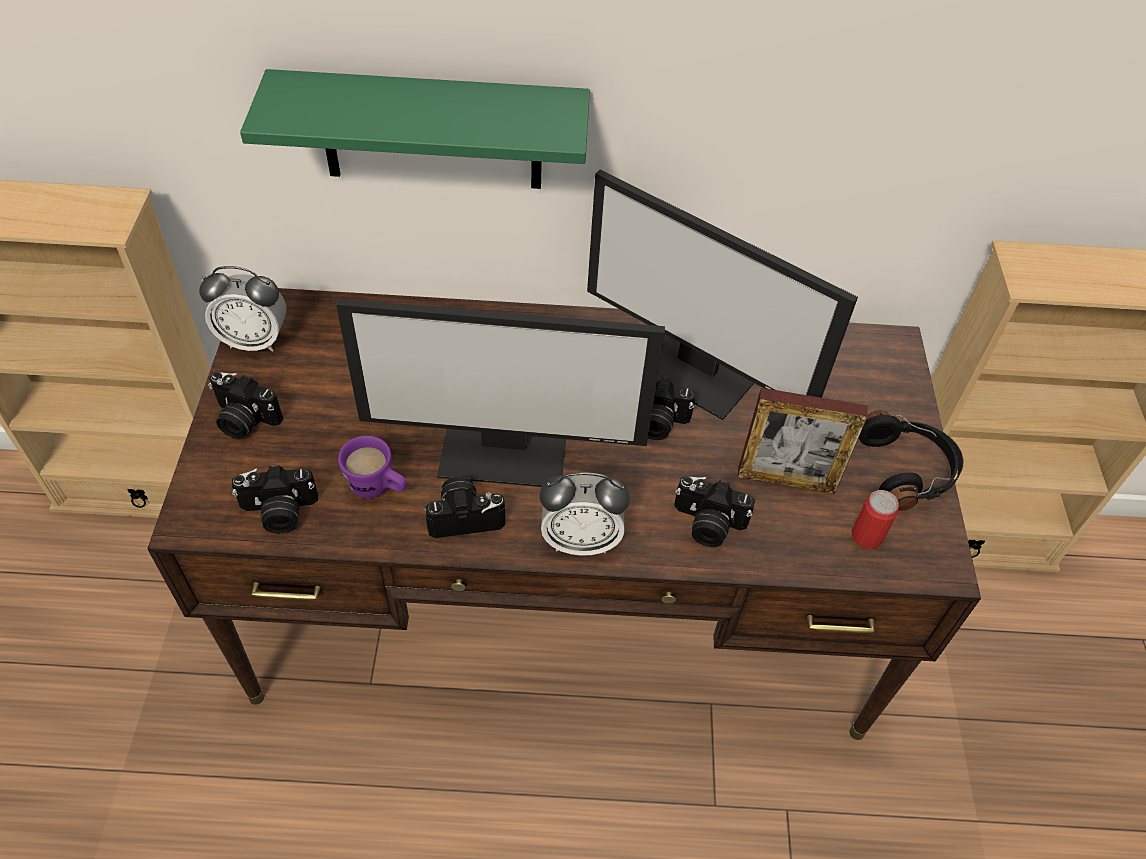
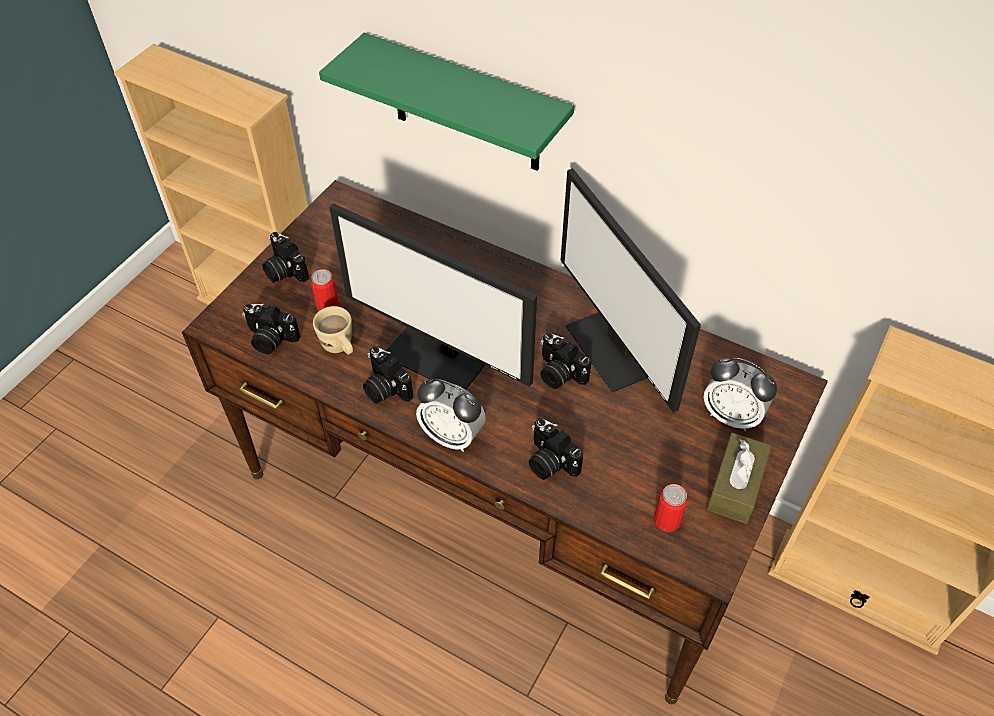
camera: 30 degrees right, 0 degrees up
alarm clock [199,266,287,352] -> alarm clock moved to [704,358,777,431]
purple mug [338,436,407,499] -> beige mug [313,306,353,354]
camera [425,477,505,538] -> camera turned 150 degrees counterclockwise [363,346,413,404]
picture frame [738,388,868,494] -> none
black headphones [859,410,964,511] -> brown tissue box [707,433,772,524]
none -> can [311,269,339,311]

